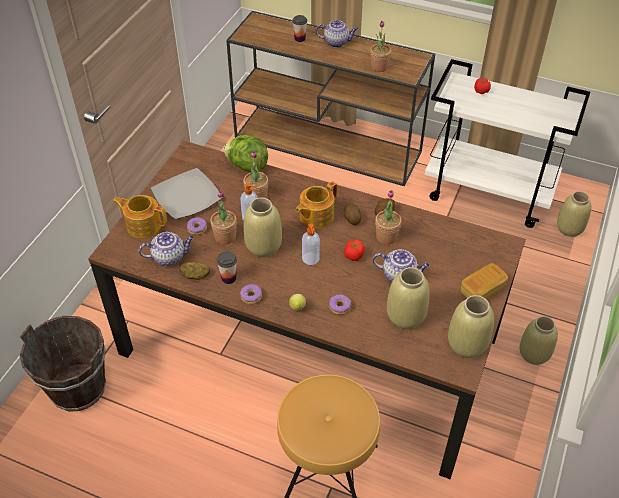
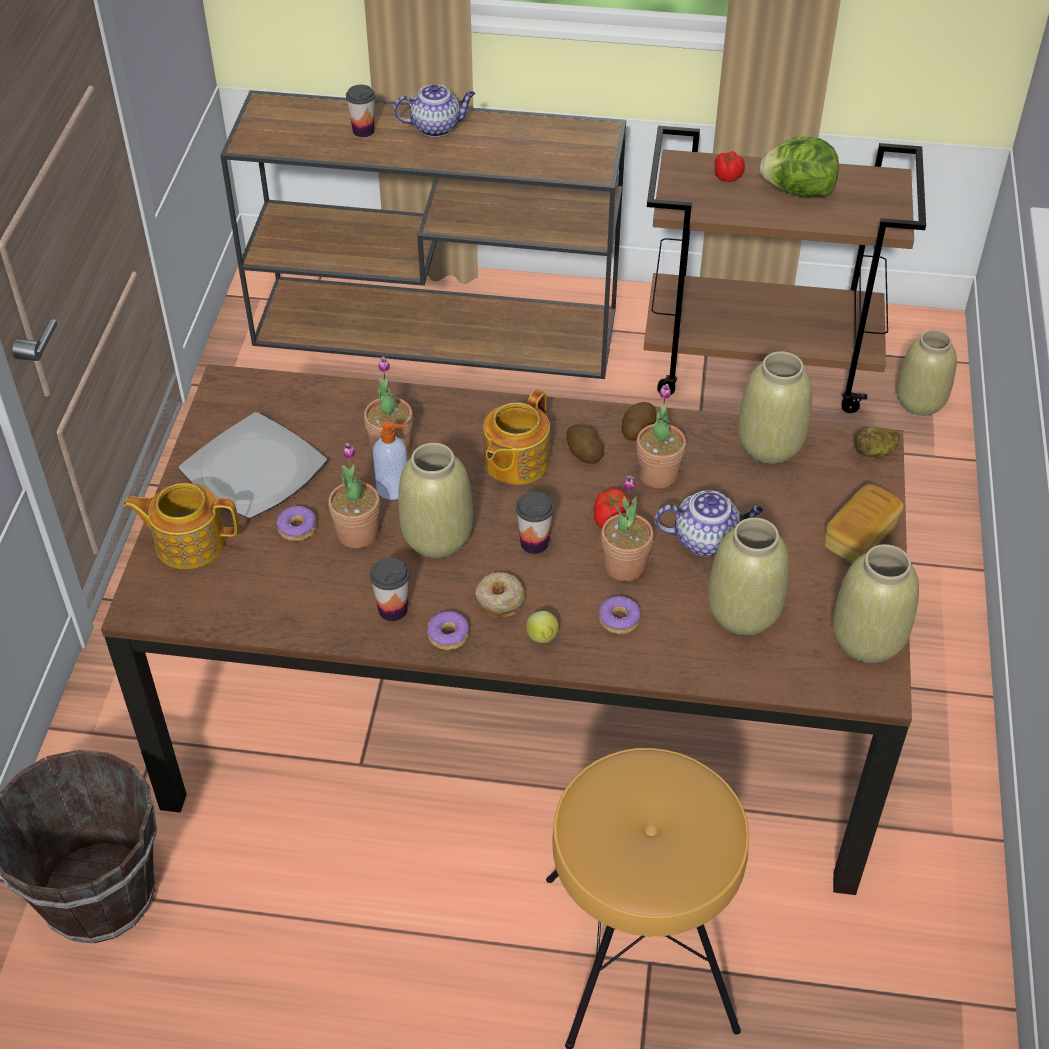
camera: 15 degrees left, 0 degrees up
teapot [139,232,194,266] -> none
potato [179,262,210,280] -> potato moved to [854,426,900,457]
lettuce [223,135,268,172] -> lettuce moved to [760,136,839,197]
soap dispenser [302,224,320,265] -> cup [516,491,554,554]
potted plant [370,21,391,72] -> potted plant moved to [601,475,654,581]
white cart [425,59,590,228] -> brown cart [644,126,926,413]
beige vase [519,316,558,365] -> beige vase moved to [738,351,812,464]
none -> donut [475,572,525,617]

